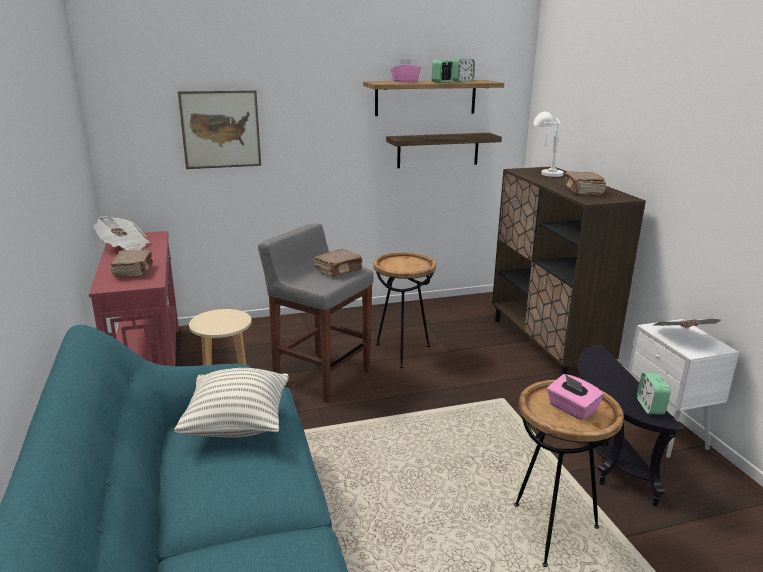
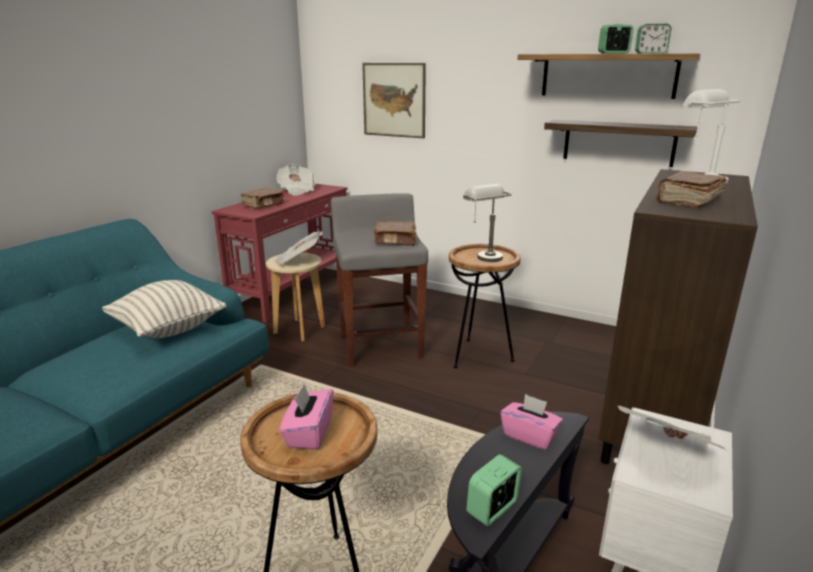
camera: 45 degrees right, 0 degrees up
pink tissue box [391,59,421,82] -> pink tissue box moved to [500,394,563,450]
none -> newspaper [273,231,323,265]
none -> grey table lamp [463,184,512,262]

